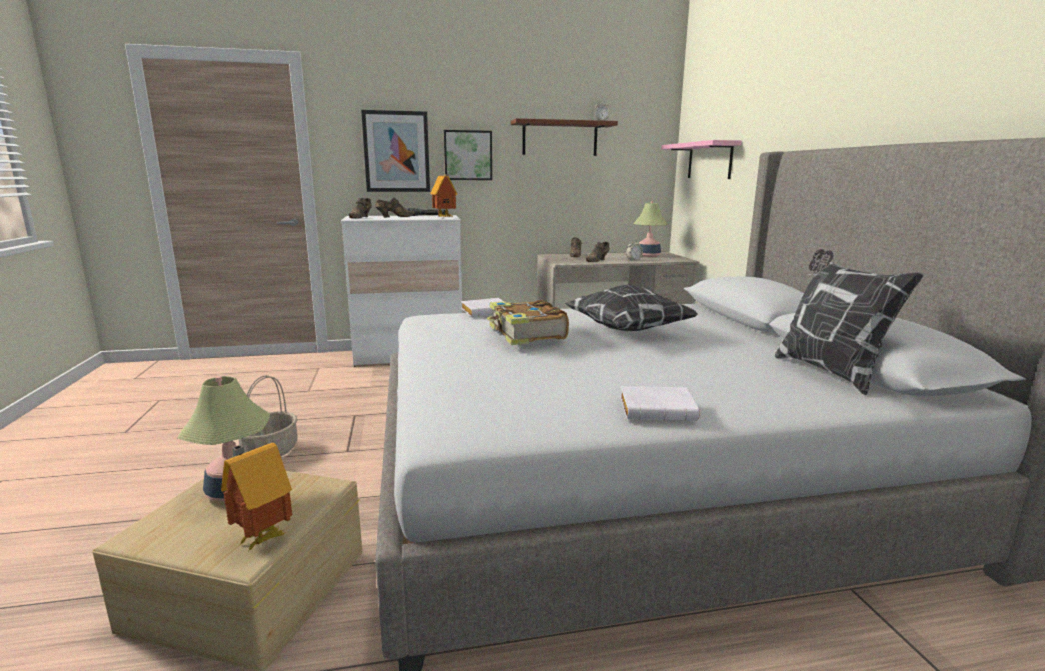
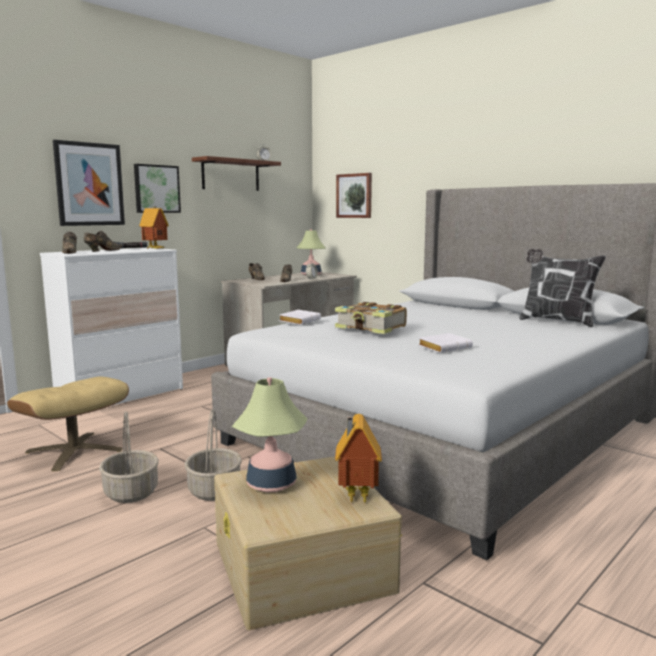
camera: 35 degrees left, 5 degrees down
pillow [565,285,698,331] -> none
white book [620,386,700,421] -> white book moved to [418,333,473,353]
pink shelf [661,140,742,179] -> picture [336,173,372,218]
none -> beige ottoman [7,376,129,471]
none -> basket [185,410,242,501]

